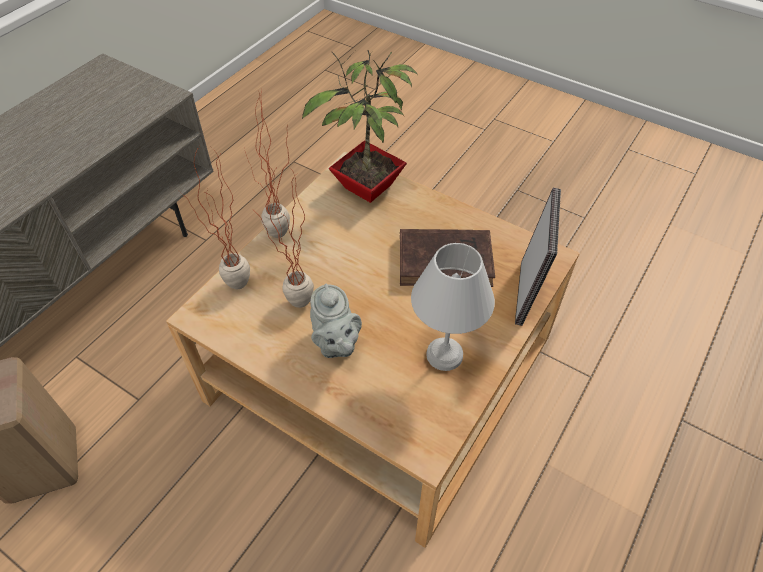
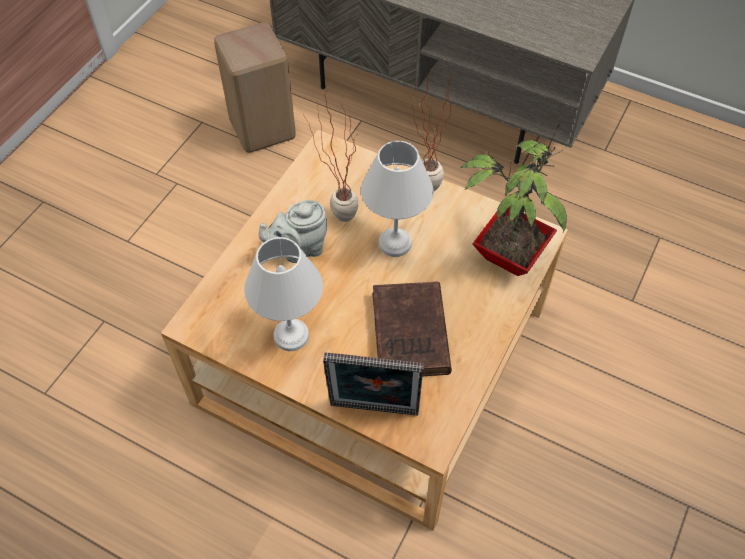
camera: 85 degrees right, 5 degrees up
potted plant [179,147,250,289] -> none
none -> white table lamp [361,141,434,257]

